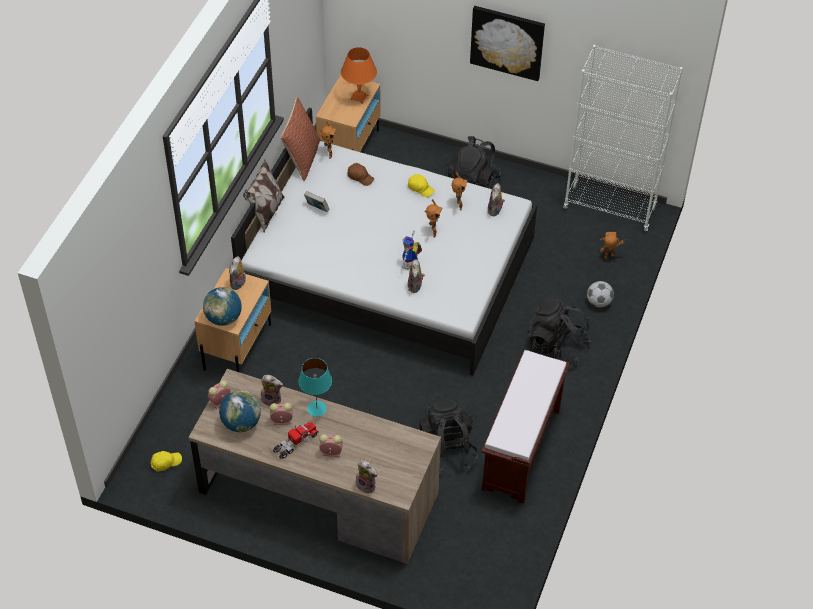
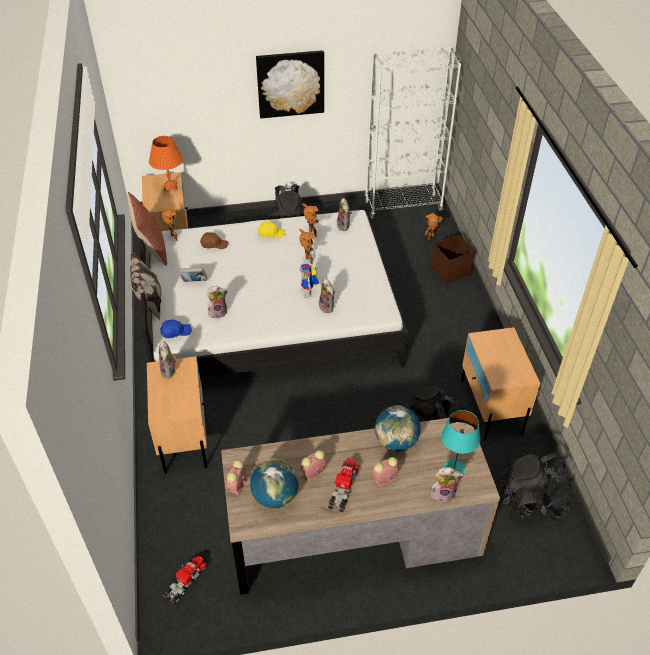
camera: 30 degrees left, 5 degrees down
yellow cap [151,451,182,472] -> toy truck [163,556,208,605]
globe [203,287,242,326] -> globe moved to [375,405,421,451]
plush toy [261,375,283,406] -> plush toy moved to [207,286,228,318]
turquoise table lamp [299,358,332,417] -> turquoise table lamp moved to [441,410,480,475]
brown bench [482,350,570,504] -> beige nightstand [461,327,540,440]
black backpack [527,299,591,366] -> black backpack moved to [499,453,571,521]
football [587,281,614,308] -> brown storage box [431,235,475,284]
none -> blue cap [160,319,192,338]

